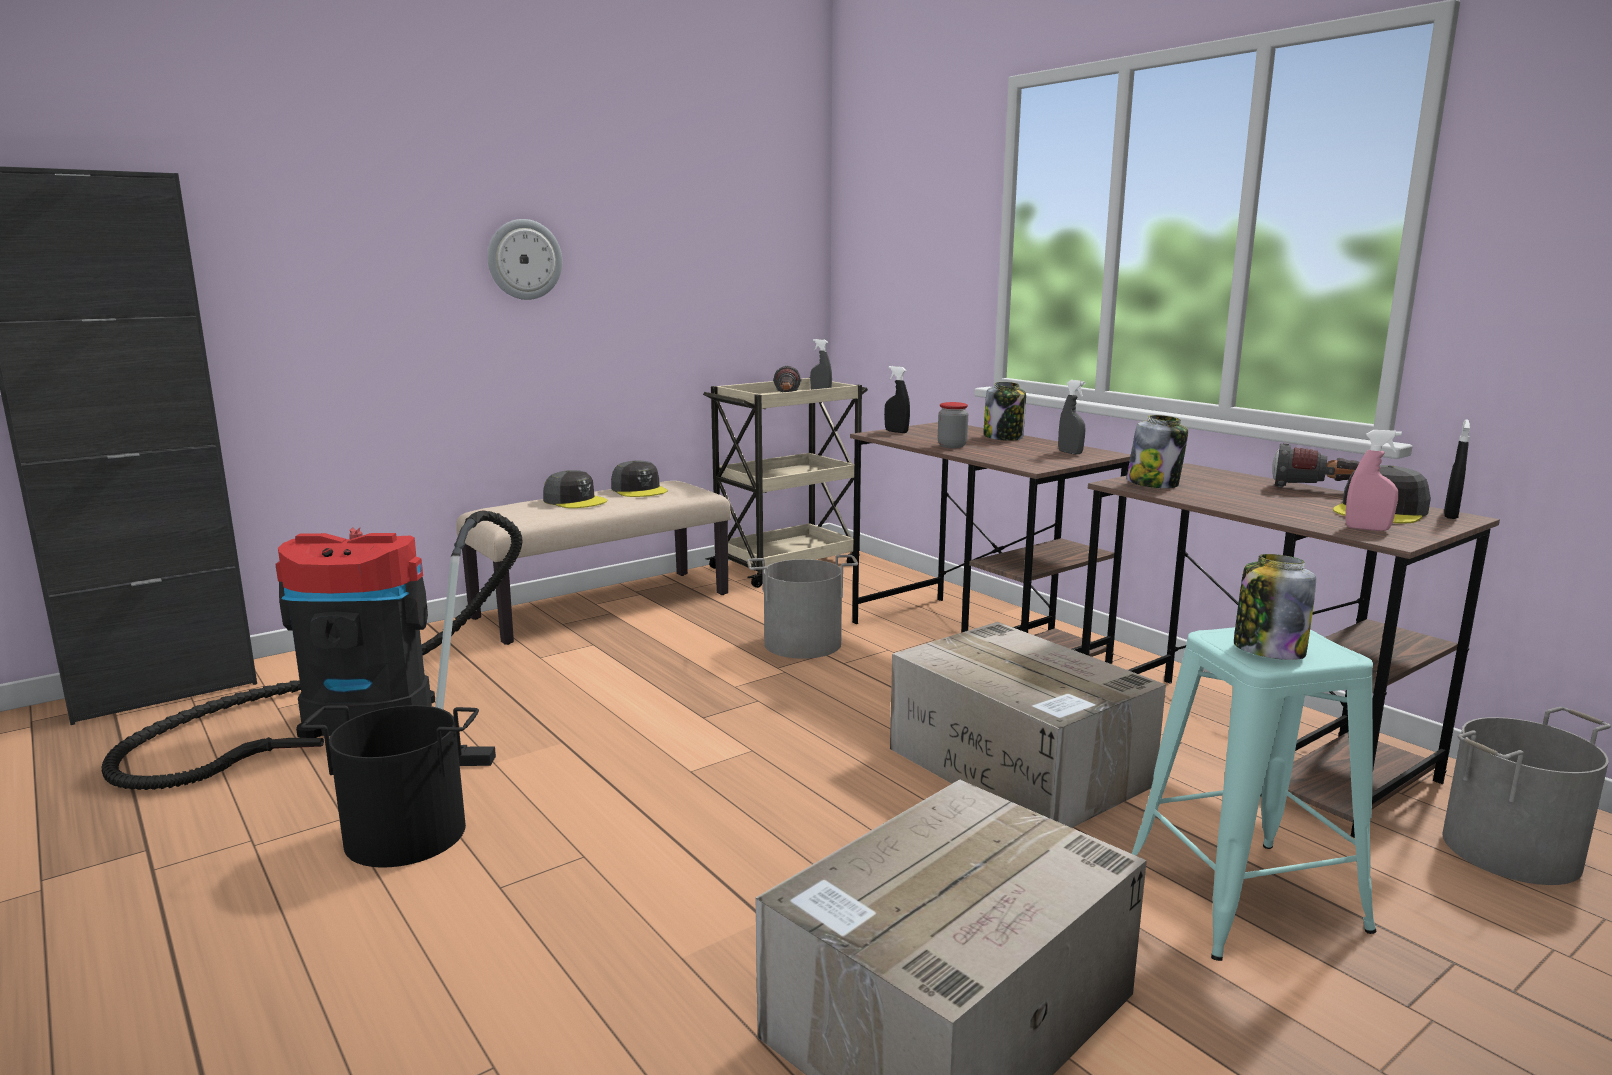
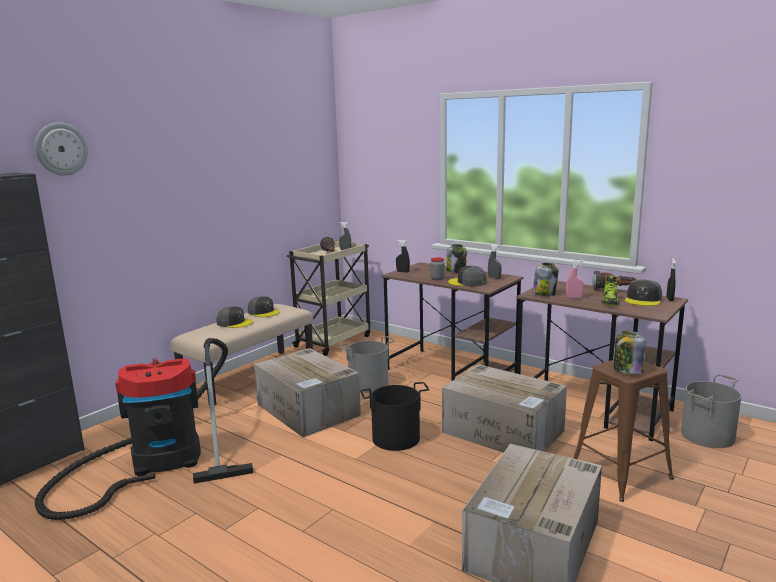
camera: 15 degrees left, 0 degrees up
black bucket [301,705,479,868] -> black bucket moved to [360,382,429,451]
wall clock [487,219,562,300] -> wall clock moved to [35,122,88,176]
turquoise stool [1132,627,1376,961] -> brown stool [574,360,674,502]
pink spray bottle [1346,430,1402,531] -> pink spray bottle moved to [566,260,584,299]
none -> cardboard box [254,348,361,437]
none -> grey cap [448,266,486,286]
none -> shoe [602,276,619,306]

